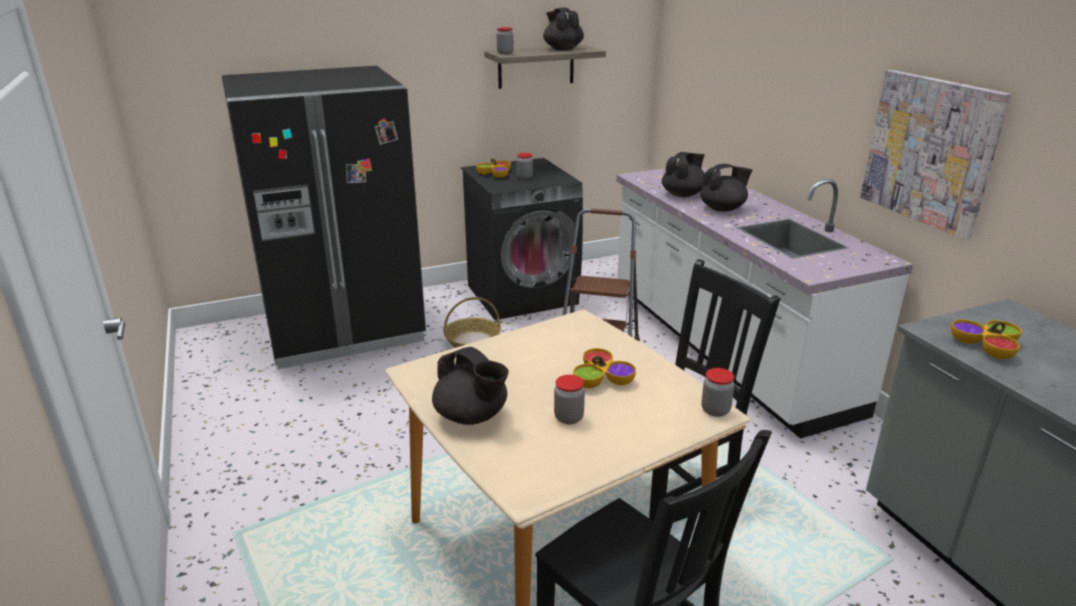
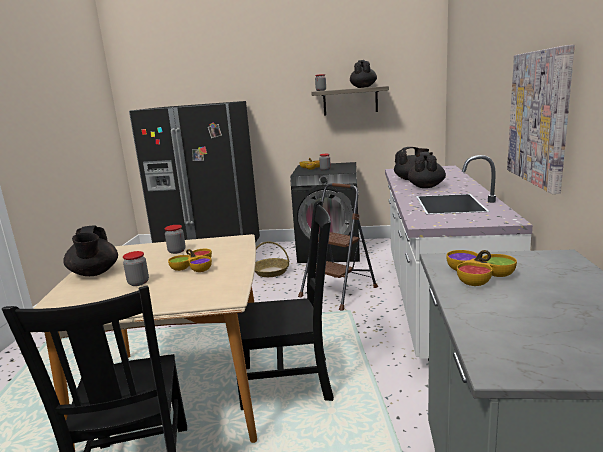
camera: 30 degrees right, 10 degrees down
black teapot [700,164,752,212] -> black teapot turned 90 degrees counterclockwise [408,152,446,188]
jar [701,368,735,417] -> jar moved to [165,225,186,254]

